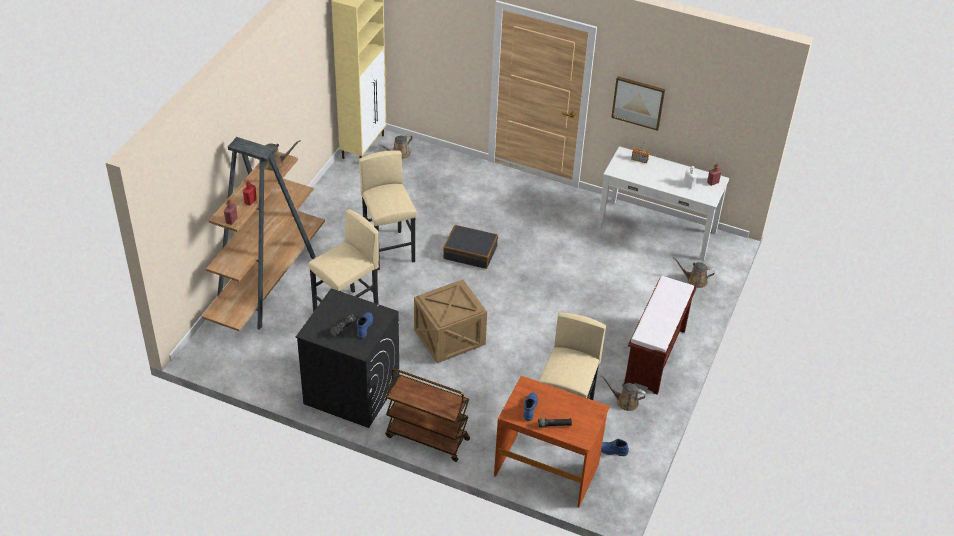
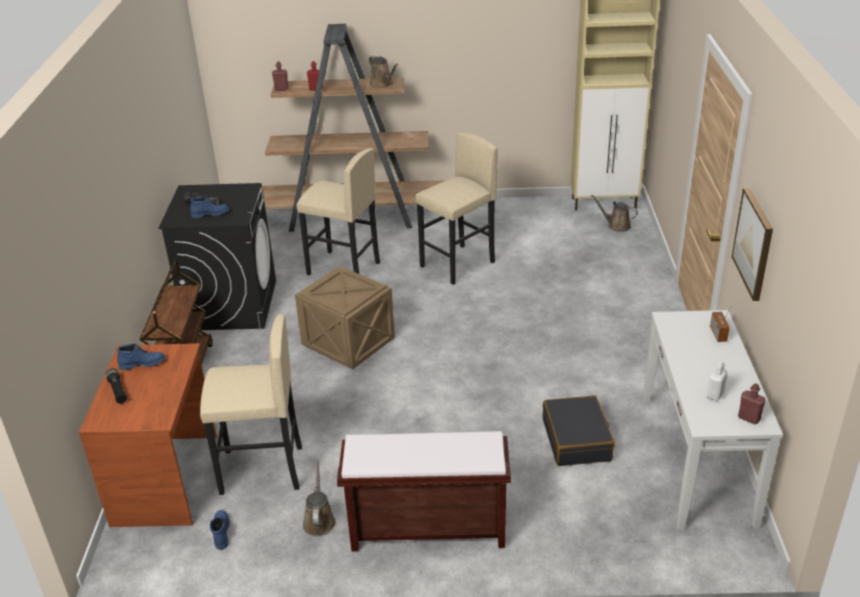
camera: 70 degrees right, 10 degrees down
black suitcase [443,225,498,269] -> black suitcase moved to [543,395,615,466]
brown watering can [673,257,715,288] -> none

